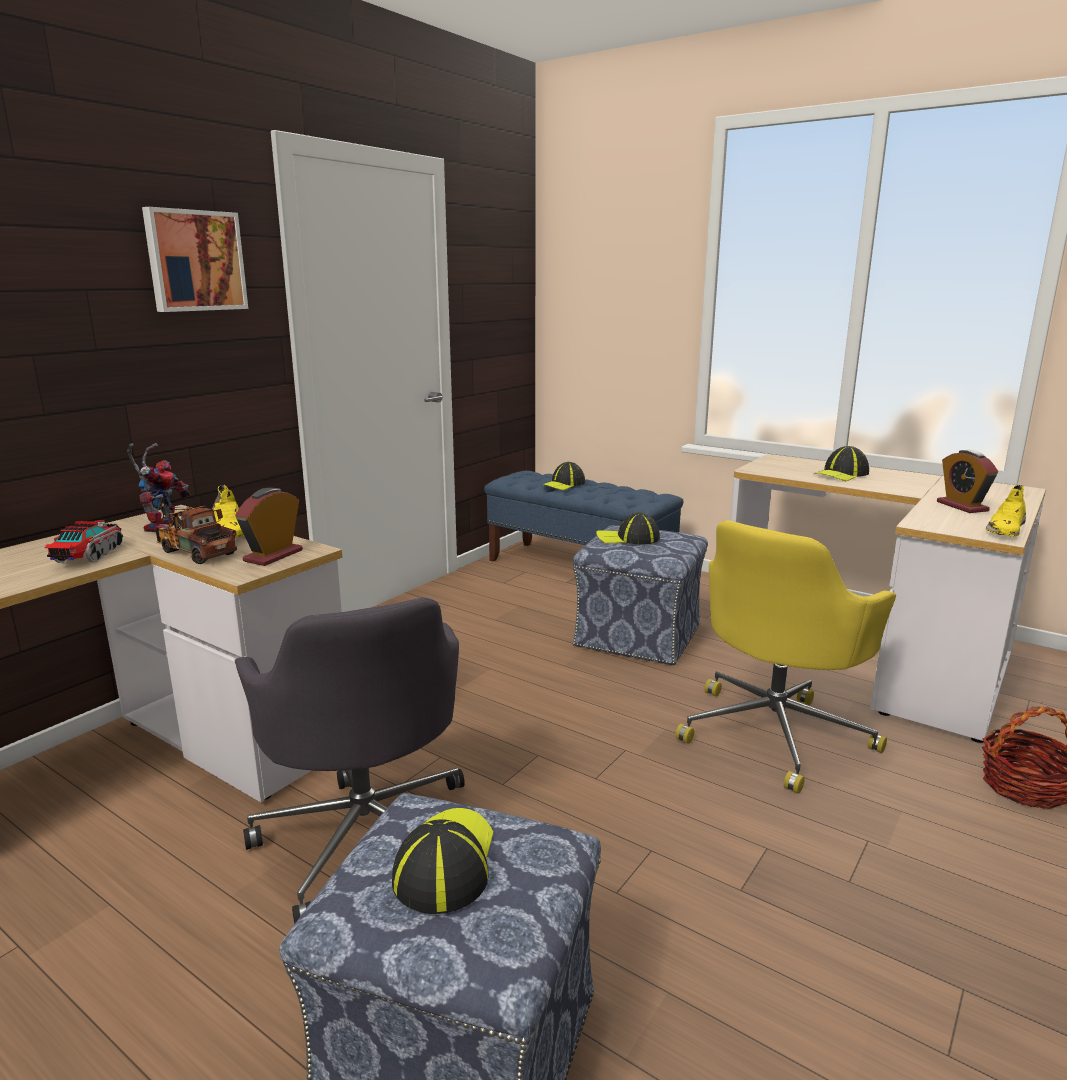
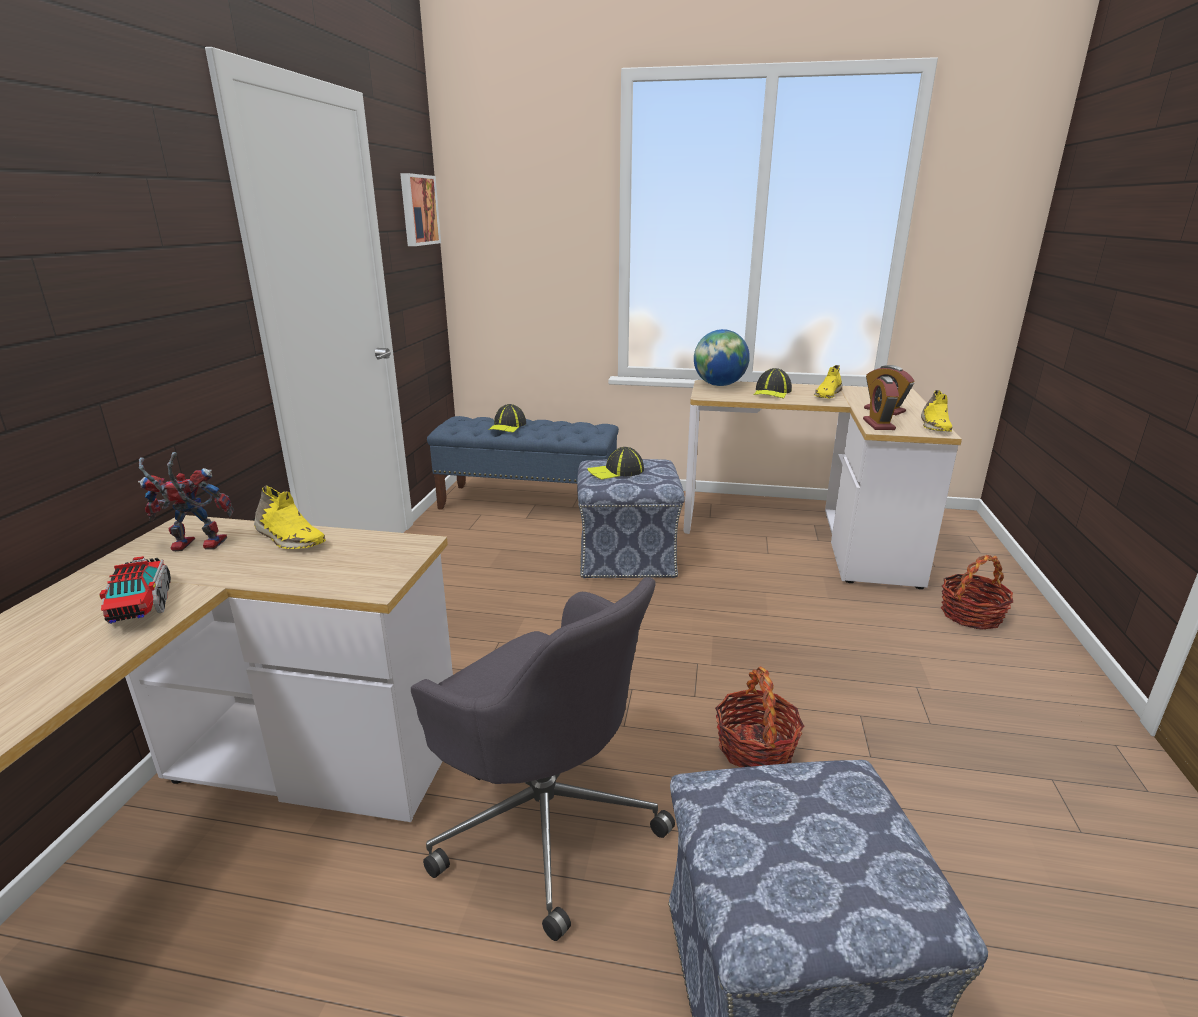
camera: 25 degrees left, 5 degrees up
toy robot [127,443,191,533] -> toy robot turned 75 degrees counterclockwise [138,452,234,551]
picture [142,207,248,312] -> picture moved to [400,173,441,246]
toy truck [156,503,237,564] -> none
alarm clock [235,488,303,566] -> alarm clock moved to [863,376,899,430]
cap [392,808,494,914] -> none
yellow office chair [675,520,896,794] -> none
none -> globe [694,329,750,386]
none -> basket [715,667,805,768]
none -> yellow shoe [814,365,842,398]

